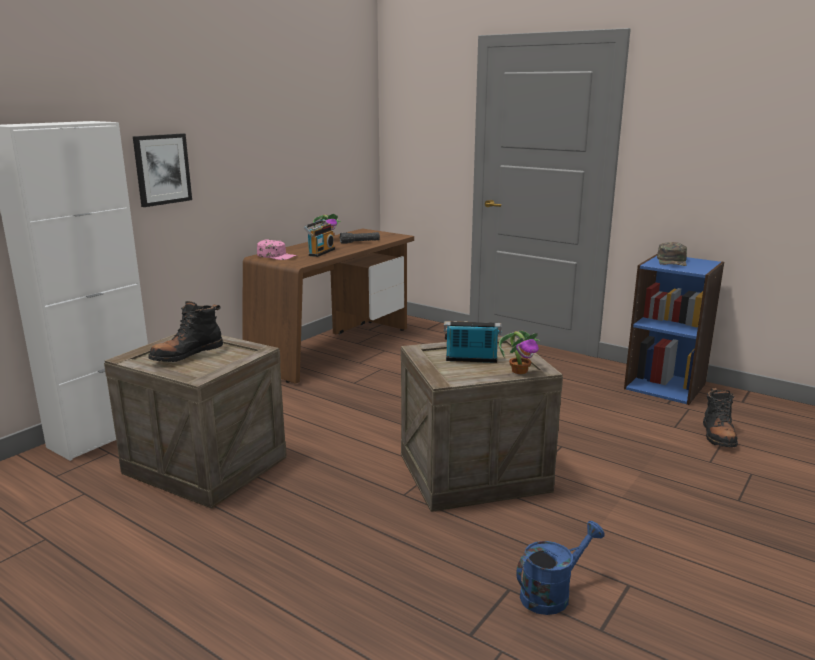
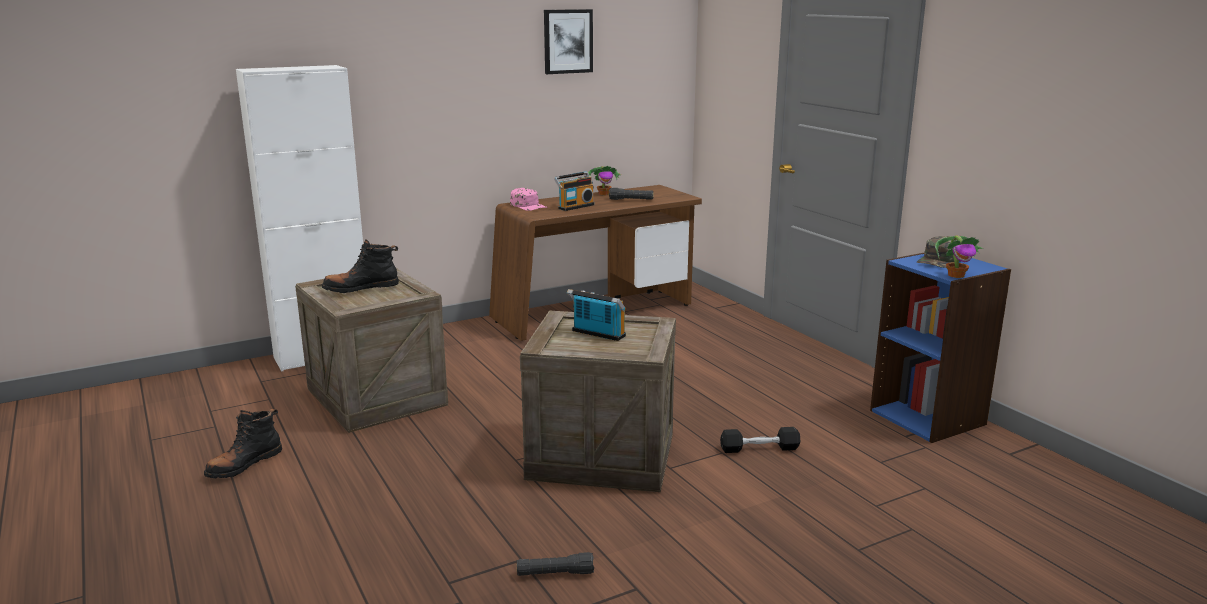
camera: 25 degrees right, 0 degrees up
picture [133,133,192,207] -> picture moved to [544,9,593,74]
potted plant [499,331,540,374] -> potted plant moved to [935,235,983,278]
blue watering can [516,521,605,615] -> black flashlight [517,552,594,576]
black boot [703,388,738,447] -> black boot moved to [204,409,282,478]
none -> black dumbbell [720,427,801,453]

